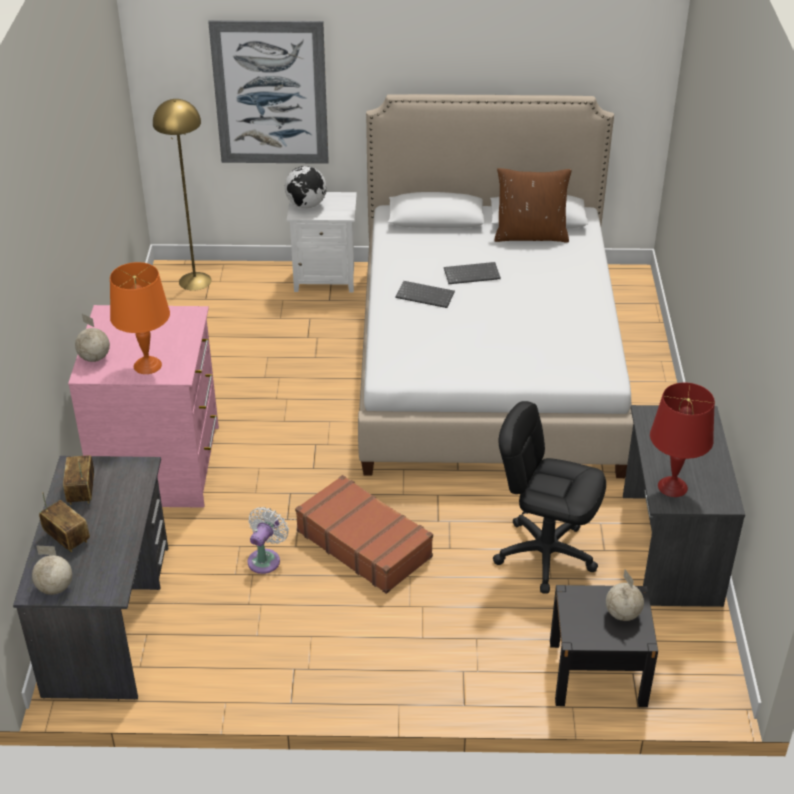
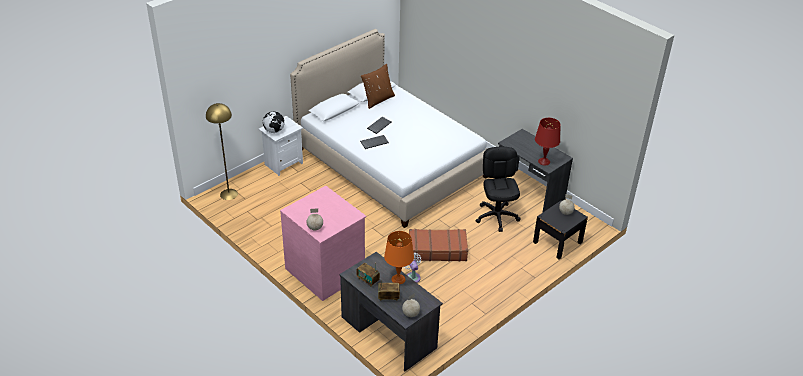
camera: 45 degrees left, 0 degrees up
orange table lamp [110,262,170,374] -> orange table lamp moved to [384,231,414,284]
picture [208,20,329,164] -> none
black office chair [493,401,606,594] -> black office chair turned 105 degrees clockwise [476,147,521,232]

